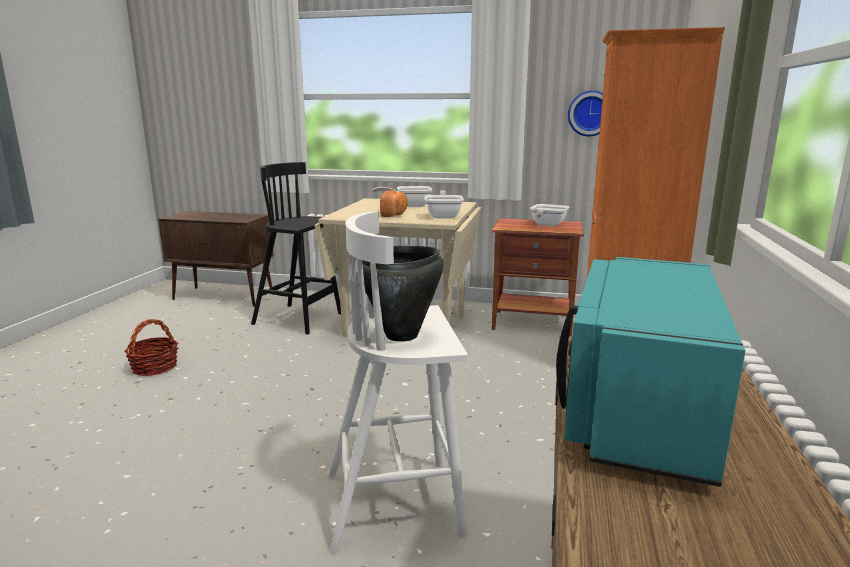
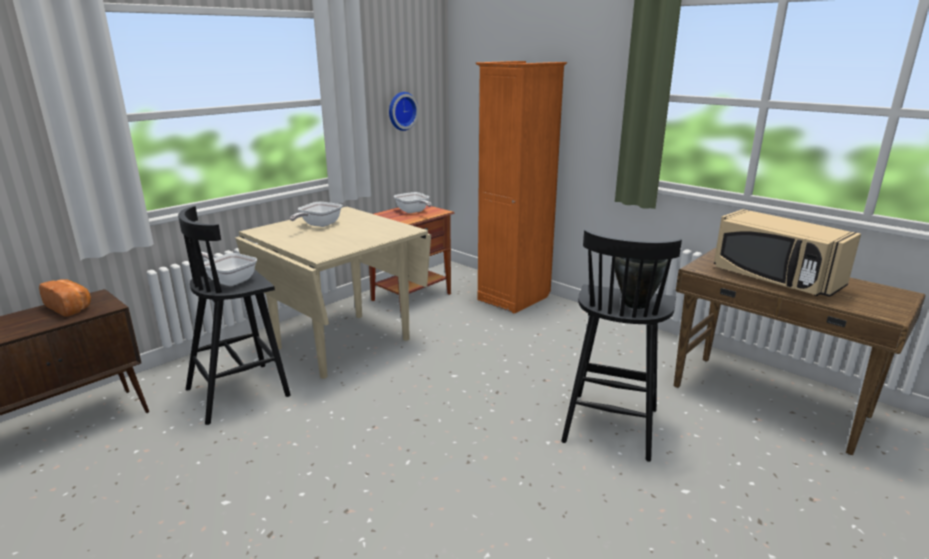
camera: 60 degrees left, 5 degrees up
basket [124,319,178,376] -> none
white stool [328,211,468,554] -> black stool [561,229,682,462]
bread [380,190,408,217] -> bread moved to [39,279,91,317]
frying pan [425,190,464,218] -> frying pan moved to [201,252,257,286]
turquoise microwave [556,257,745,487] -> beige microwave [714,209,861,297]

